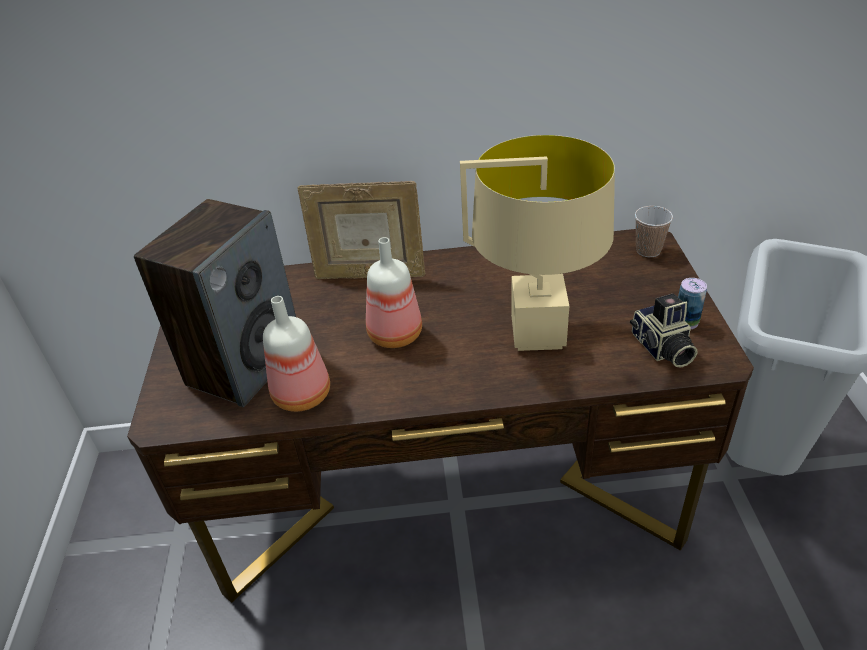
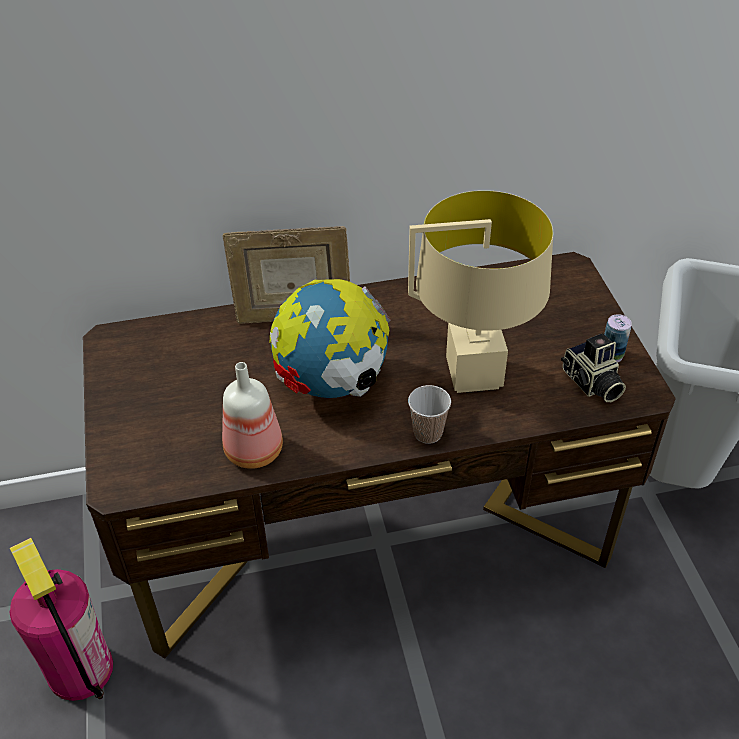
camera: 10 degrees left, 5 degrees up
speaker [134,199,296,407] -> none
bottle [366,237,422,348] -> globe [270,279,391,398]
cup [635,206,673,257] -> cup moved to [408,385,451,444]
none -> fire extinguisher [9,538,113,701]

